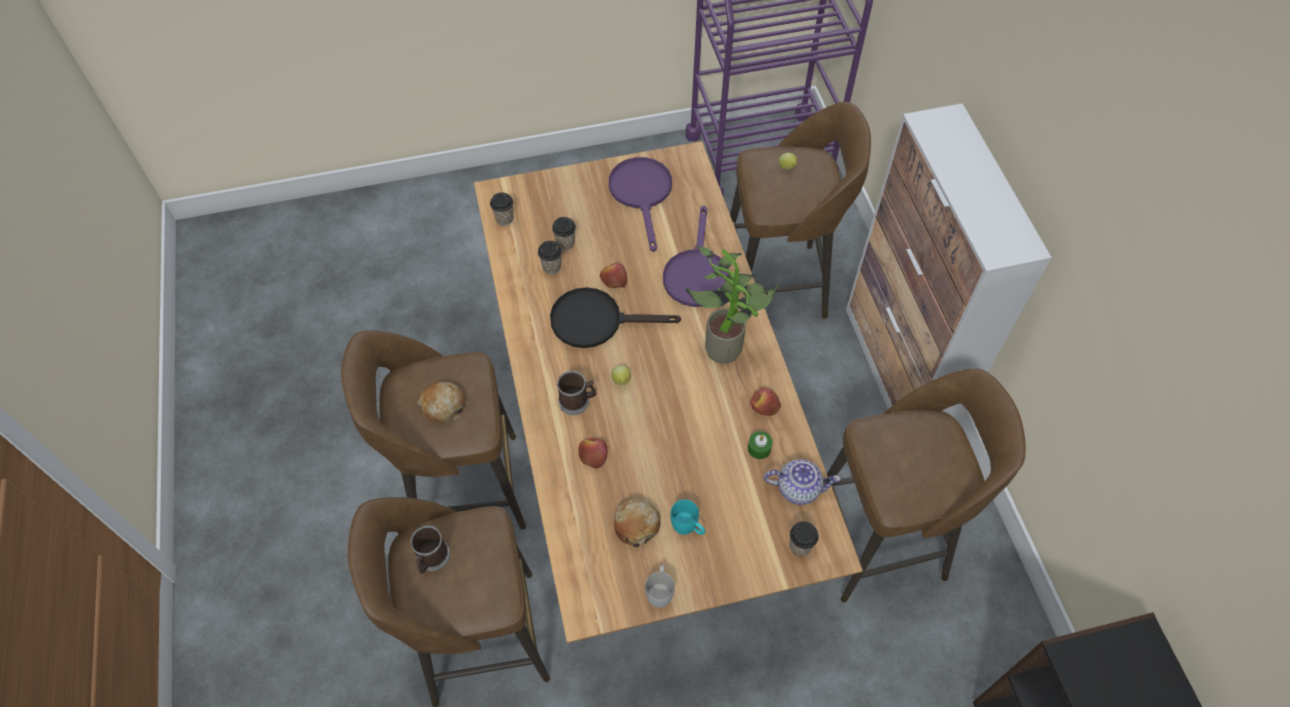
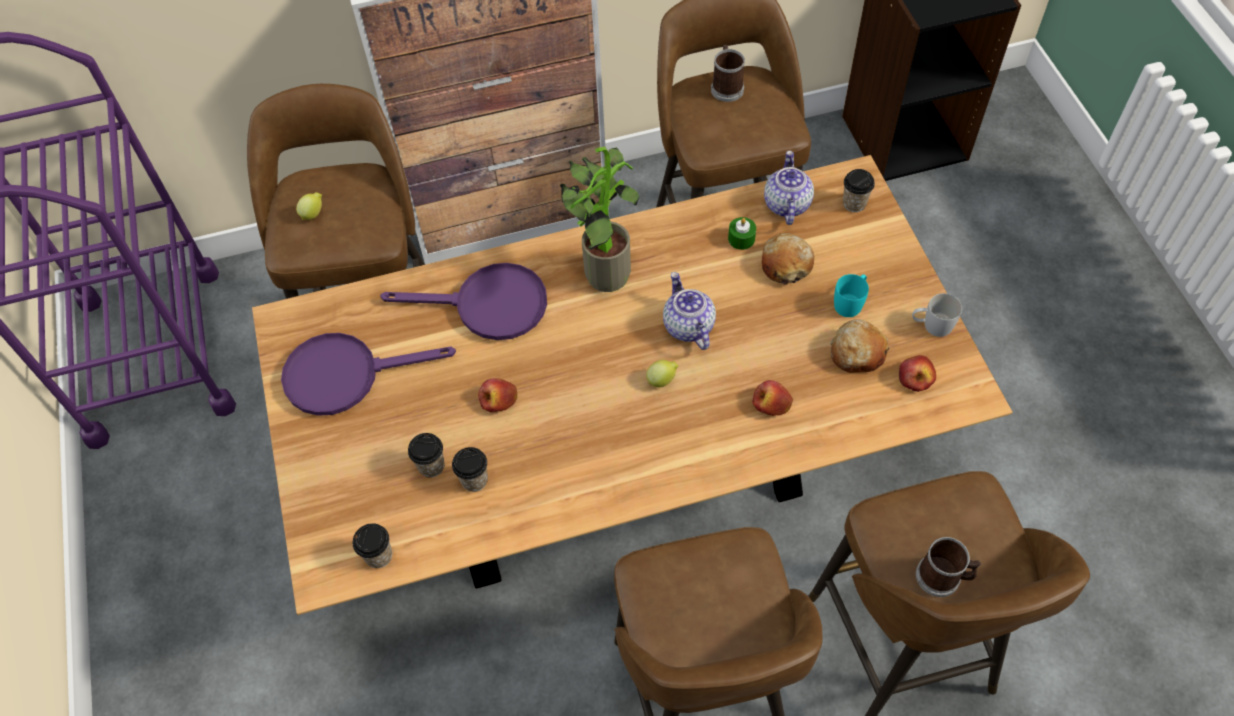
camera: 90 degrees left, 0 degrees up
bread [418,382,465,424] -> bread moved to [762,233,814,285]
black frying pan [550,287,681,348] -> none
mug [557,371,596,415] -> mug moved to [711,44,745,102]
apple [750,388,781,416] -> apple moved to [899,355,936,392]
none -> teapot [663,272,716,350]

